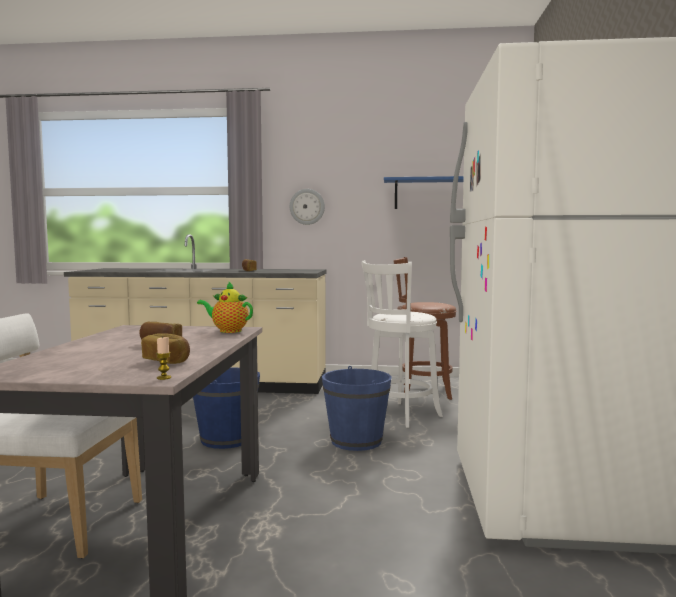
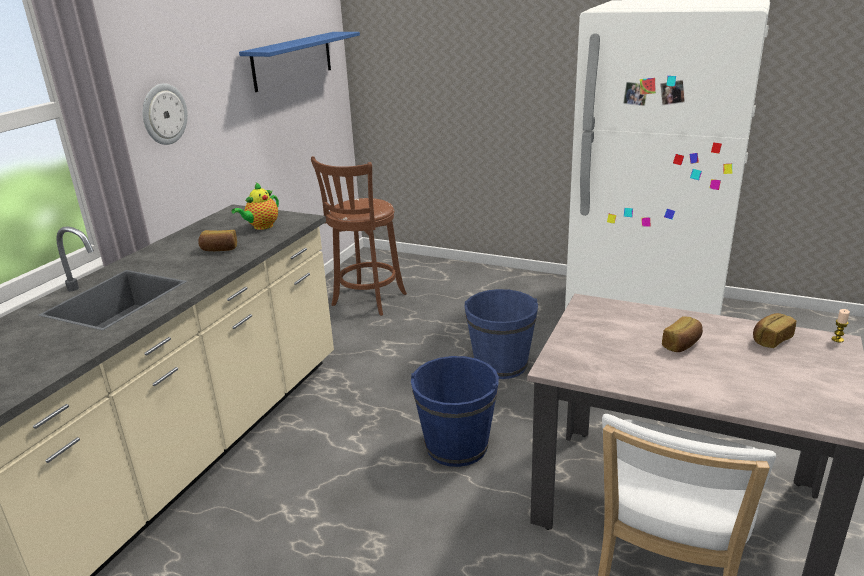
camera: 70 degrees left, 20 degrees up
teapot [197,282,253,333] -> teapot moved to [232,183,279,230]
white stool [361,260,443,428] -> none

